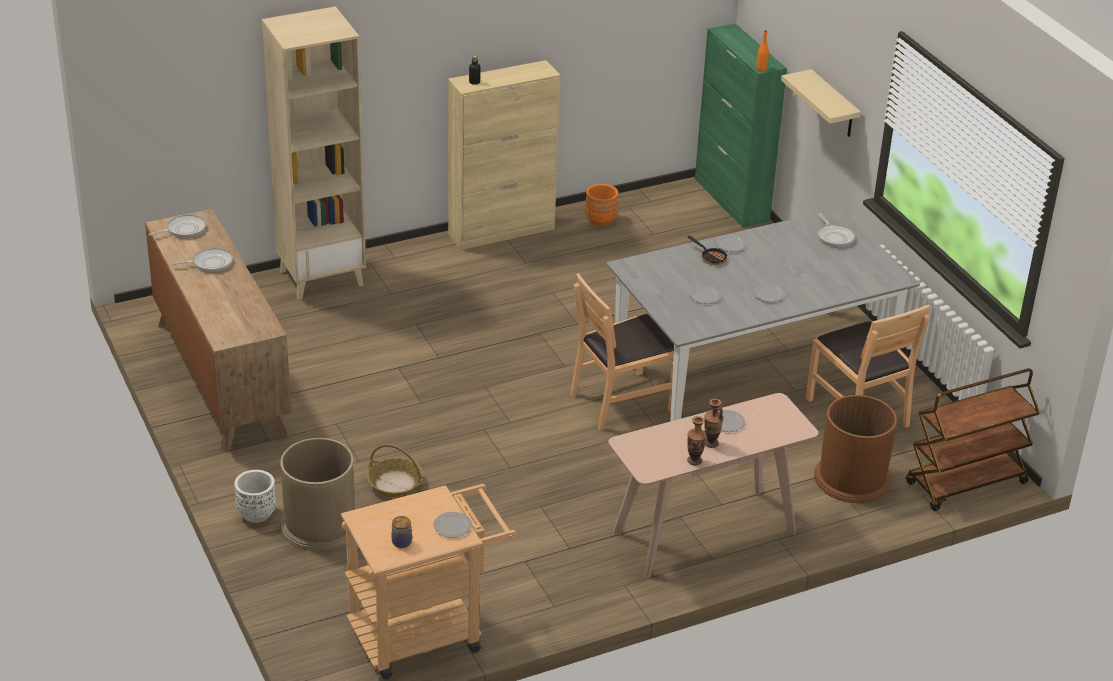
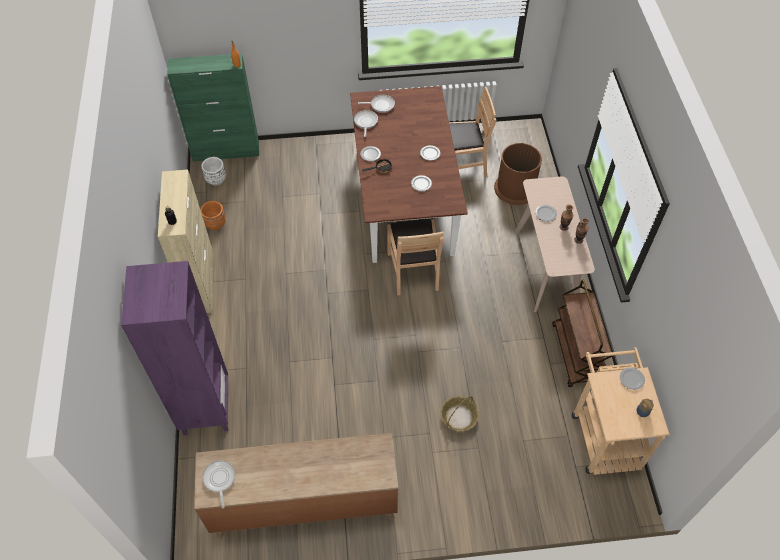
camera: 70 degrees left, 20 degrees up
frying pan [172,248,233,273] -> frying pan moved to [354,110,378,137]
white planter [234,470,276,523] -> white planter moved to [201,157,226,186]
beige bookcase [262,6,366,300] -> purple bookcase [121,261,228,435]
brown trash can [280,438,355,551] -> none
grey dining table [606,208,920,421] -> brown dining table [350,86,468,263]
beige shelf [781,69,861,137] -> none
brown cart [906,368,1040,511] -> brown cart moved to [552,280,613,387]

